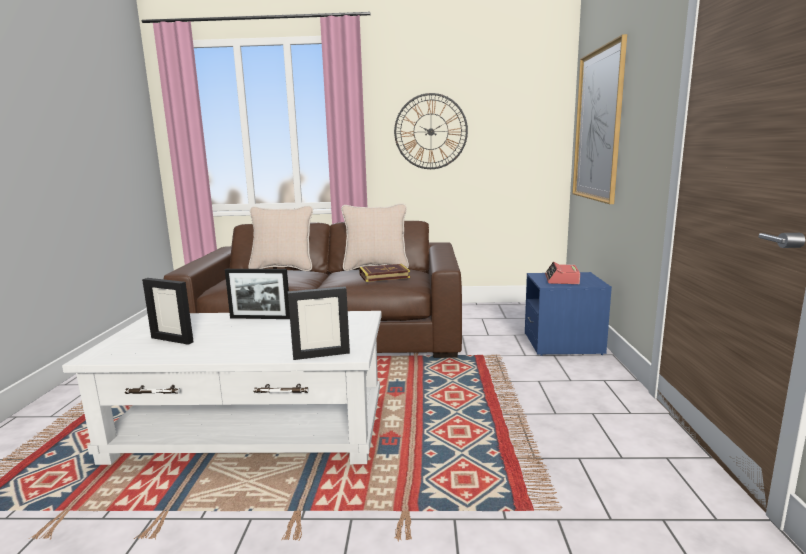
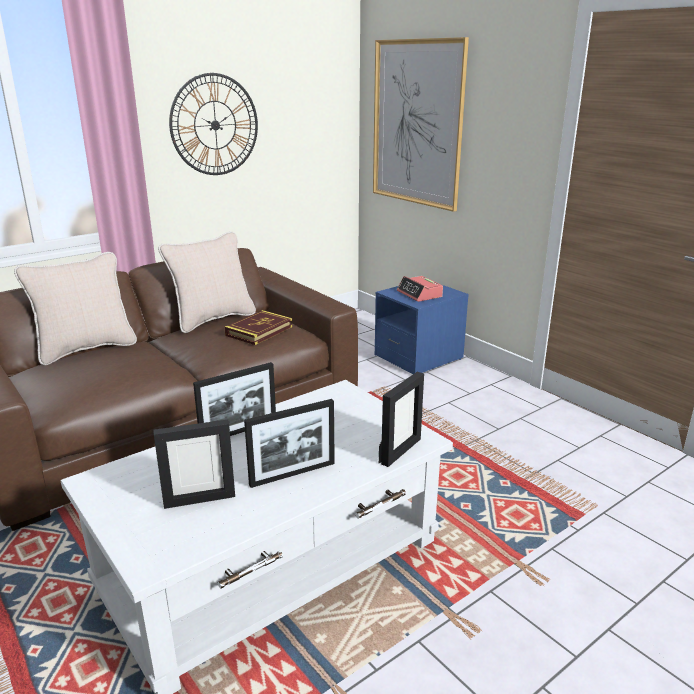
camera: 40 degrees left, 10 degrees up
none -> picture frame [244,399,335,488]

